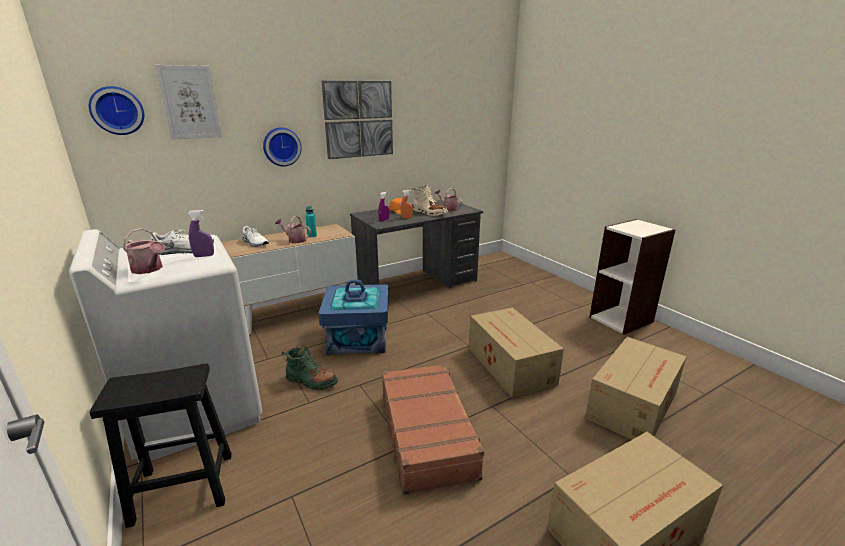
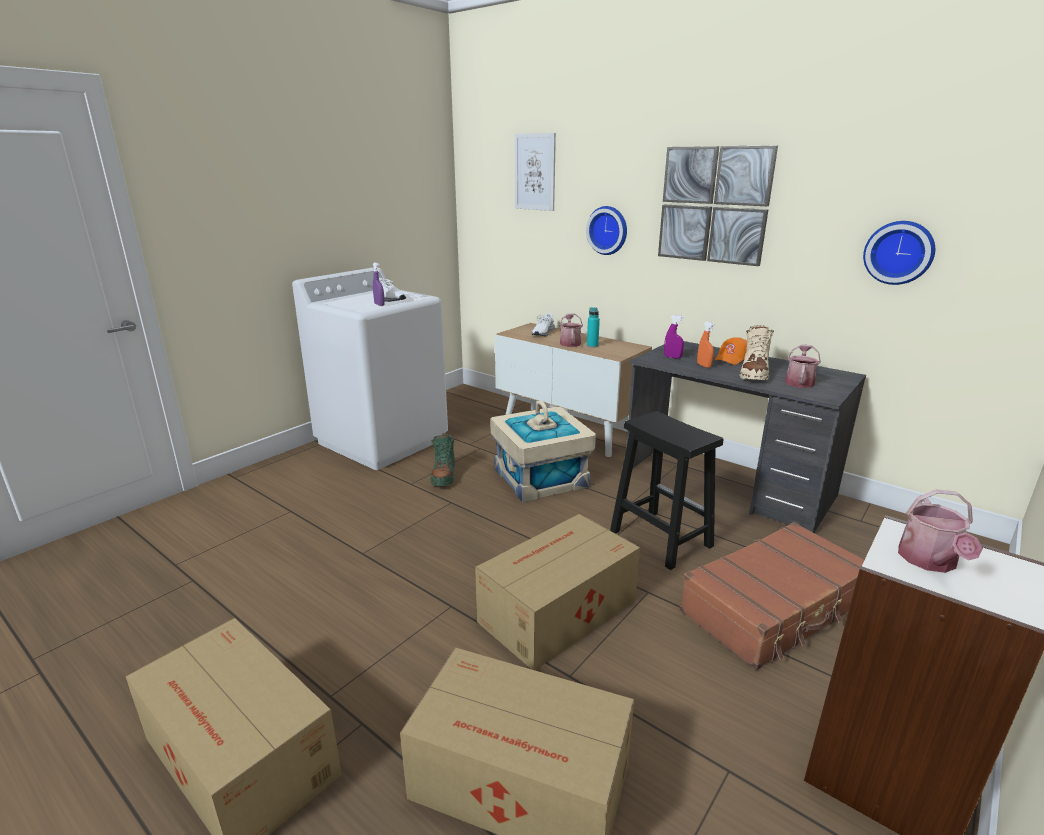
camera: 70 degrees right, 0 degrees up
wall clock [89,86,144,135] -> wall clock moved to [863,221,935,285]
black stool [90,363,232,528] -> black stool moved to [610,411,724,570]
watering can [123,228,165,274] -> watering can moved to [898,489,983,573]
blue storage box [318,279,389,355] -> beige storage box [490,401,596,503]
brown suitcase [382,364,484,495] -> brown suitcase moved to [679,522,864,670]

